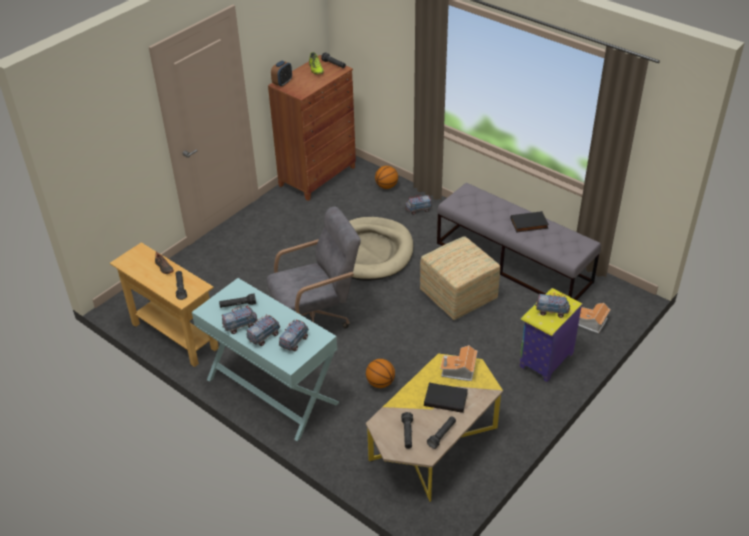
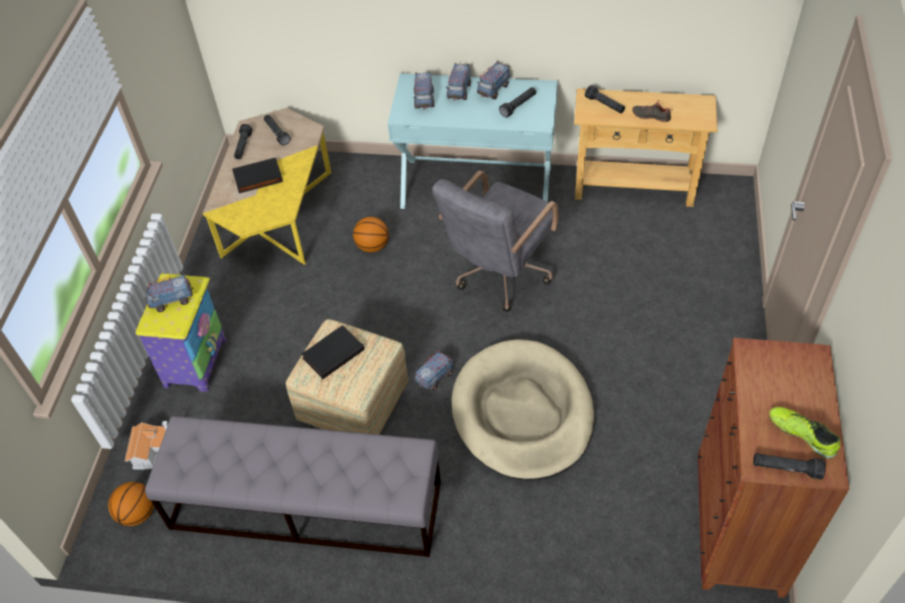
camera: 150 degrees right, 10 degrees up
alarm clock [271,61,292,87] -> none
basketball [375,166,398,189] -> basketball moved to [108,482,154,526]
toy truck [405,195,432,215] -> toy truck moved to [415,350,454,391]
toy house [440,345,478,381] -> none
black book [511,211,549,233] -> black book moved to [301,325,365,379]

